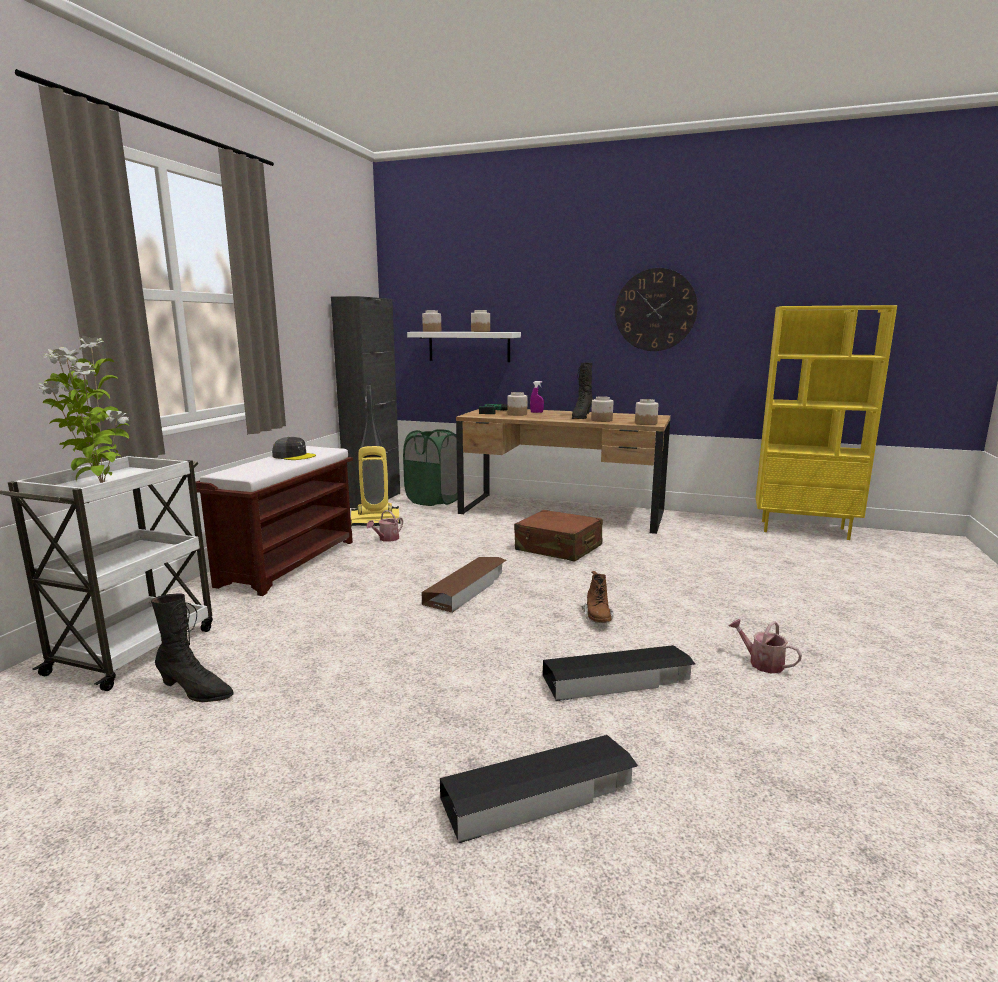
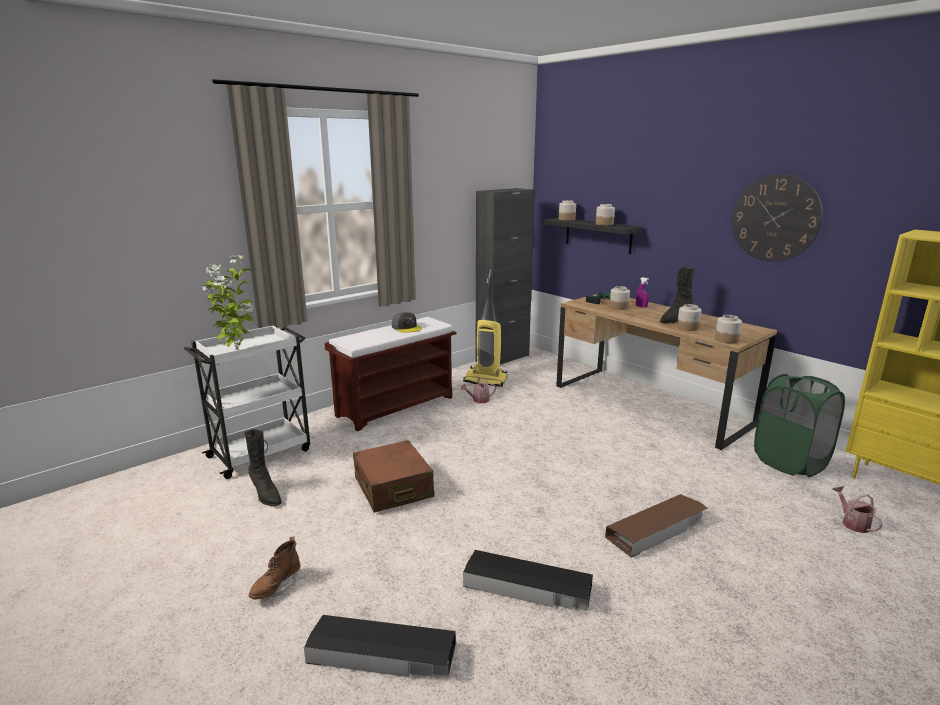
camera: 30 degrees right, 5 degrees up
green laundry basket [403,429,457,506] -> green laundry basket moved to [754,374,845,477]
white shelf [407,332,521,362] -> black shelf [544,218,643,254]
brown storage box [421,557,506,613] -> brown storage box moved to [605,494,708,558]
brown suitcase [514,510,603,562] -> brown suitcase moved to [353,440,435,513]
brown boot [582,571,614,623] -> brown boot moved to [249,537,300,600]
watering can [729,619,802,673] -> watering can moved to [833,486,883,533]

